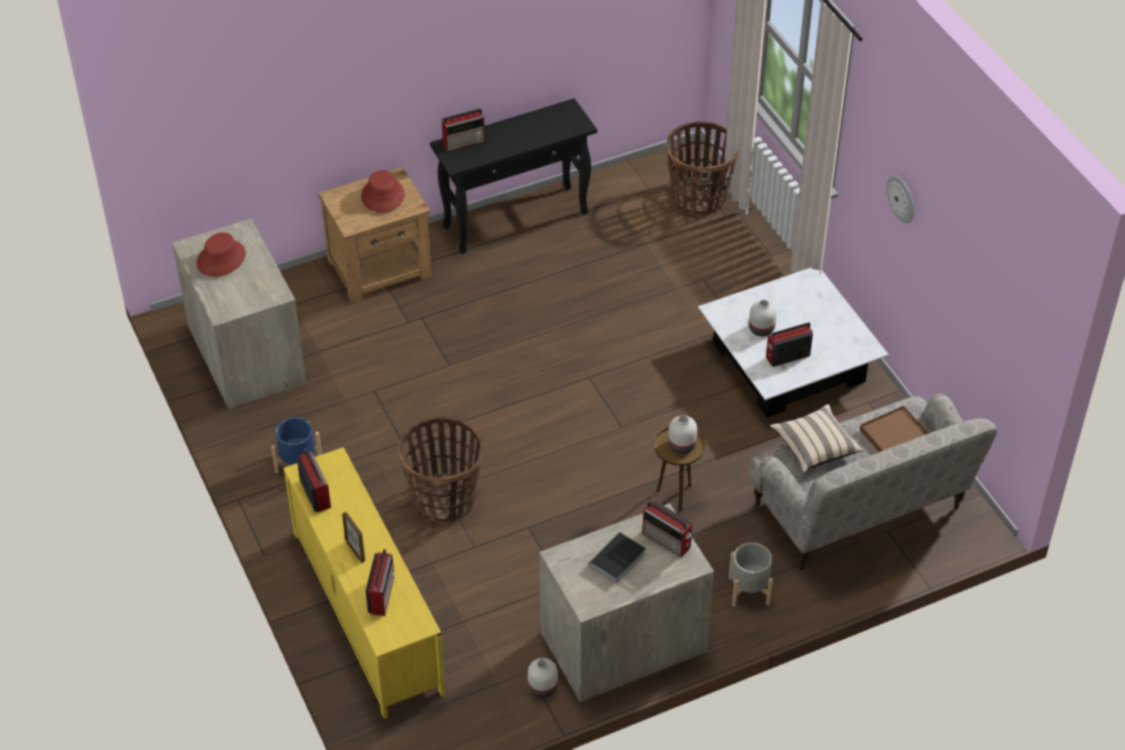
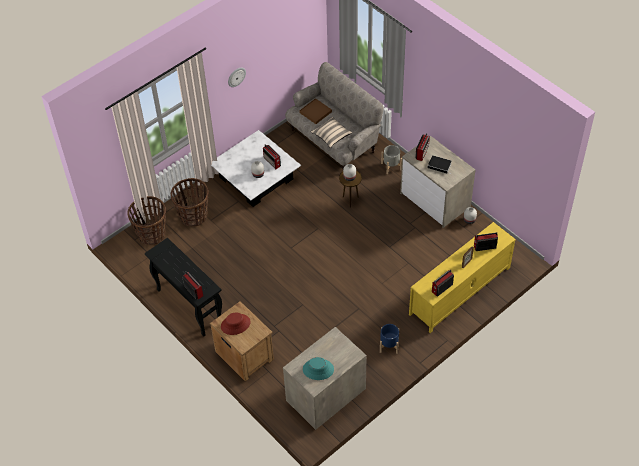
camera: 105 degrees left, 5 degrees up
red hat [196,232,246,277] -> turquoise hat [303,357,334,380]
basket [399,417,483,523] -> basket moved to [171,178,209,226]

